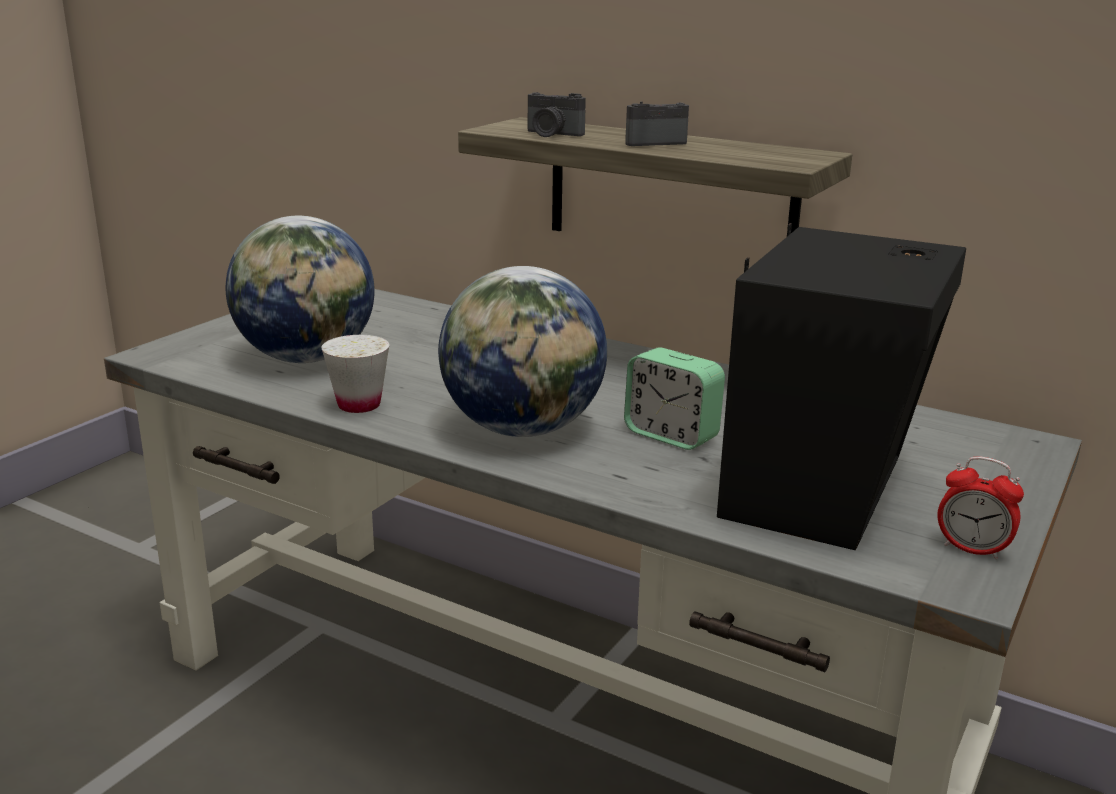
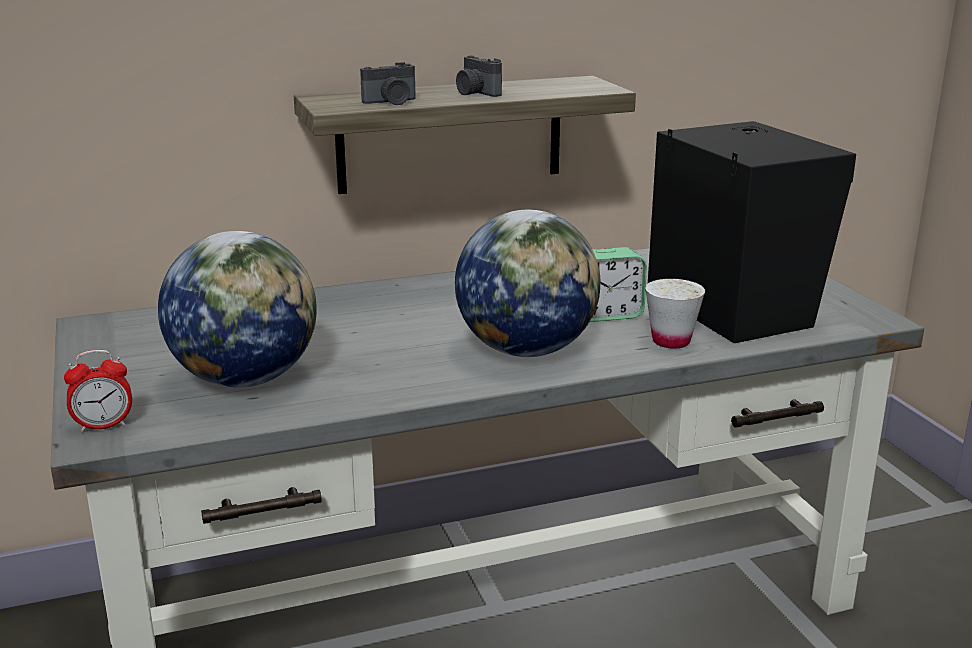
camera: 50 degrees left, 0 degrees up
white cup [321,335,389,413] -> white cup moved to [645,279,705,349]
camera [625,102,689,146] -> camera turned 60 degrees counterclockwise [456,55,502,97]
alarm clock [937,456,1024,560] -> alarm clock moved to [64,350,132,432]

